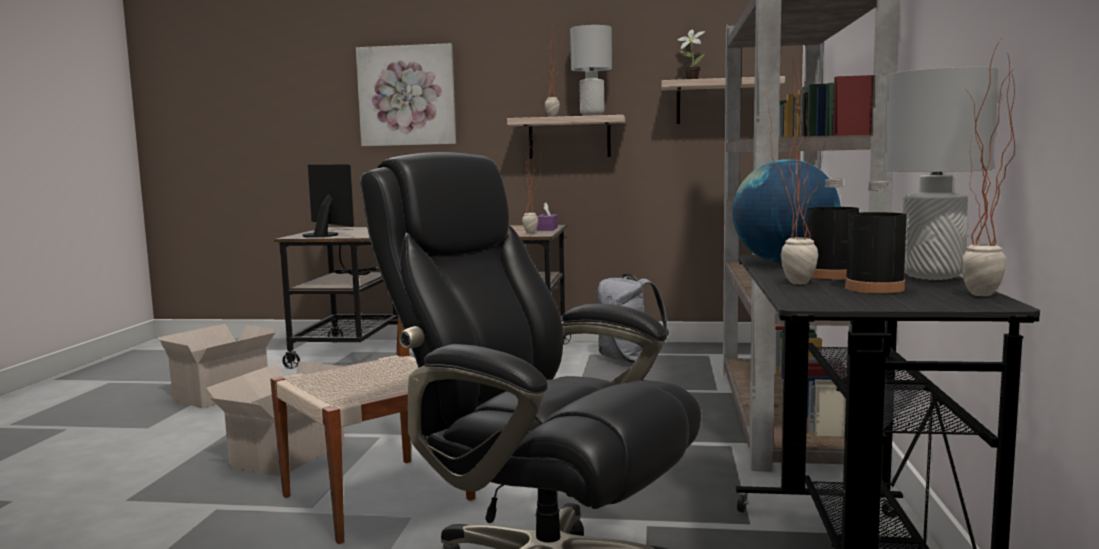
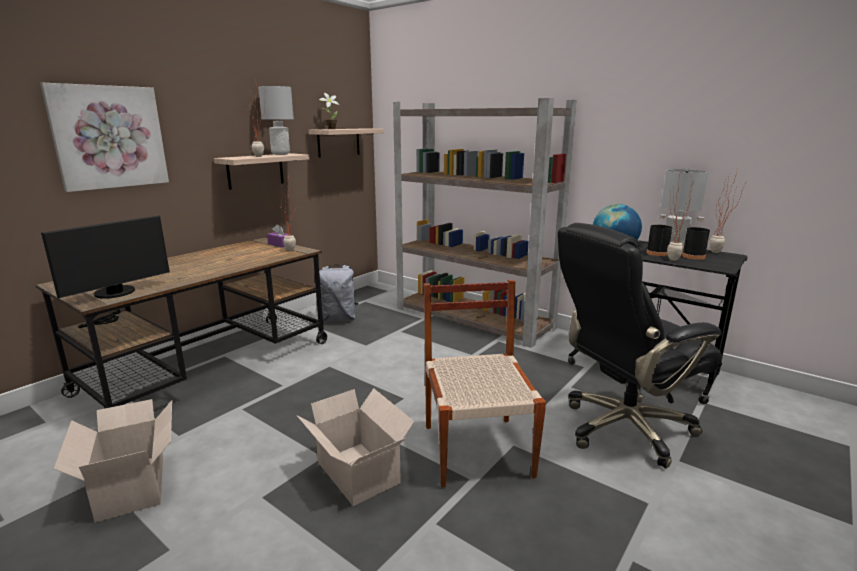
camera: 60 degrees left, 10 degrees up
monitor [302,164,354,238] -> monitor turned 135 degrees clockwise [41,215,170,299]

